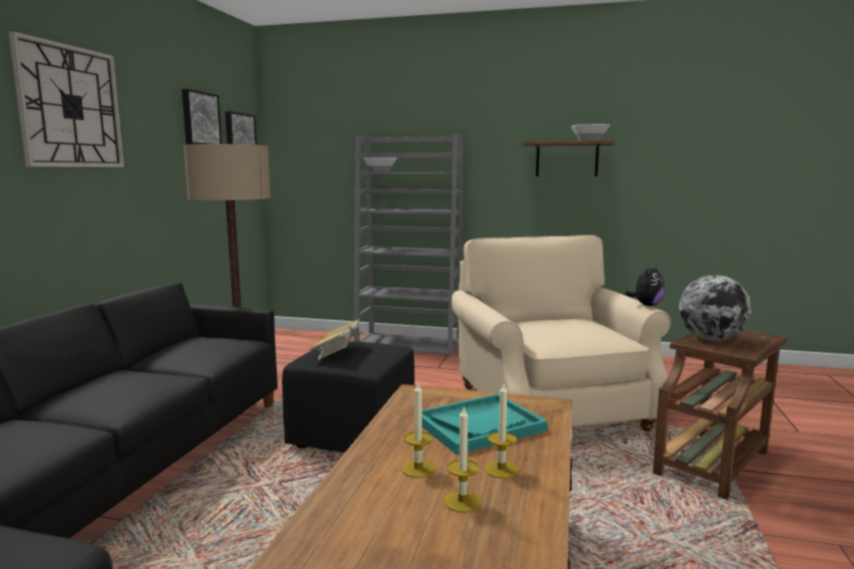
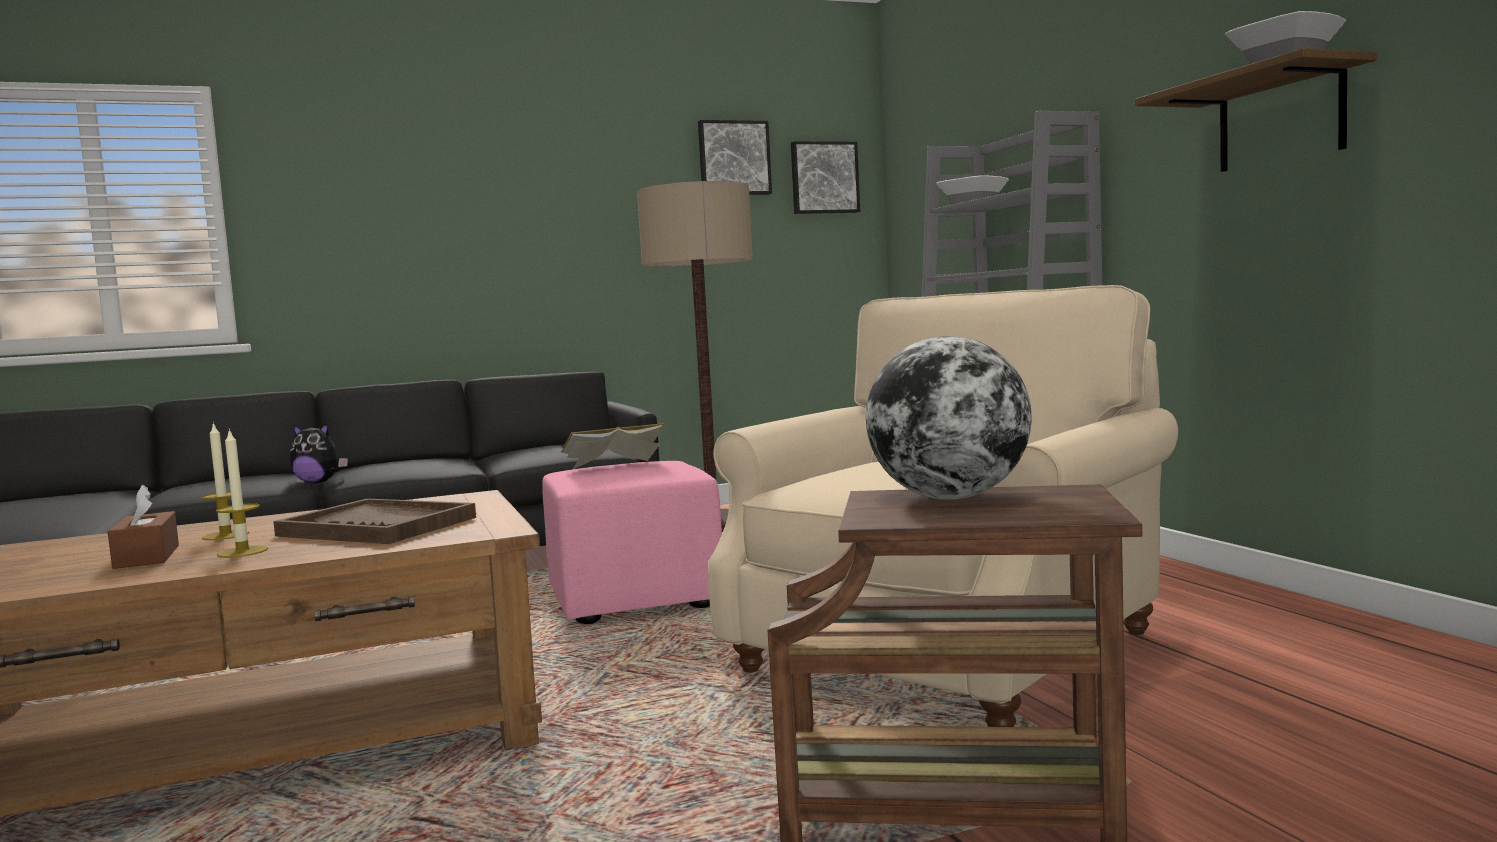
camera: 55 degrees right, 5 degrees down
wall clock [8,31,124,167] -> none
black ottoman [282,341,415,453] -> pink ottoman [542,461,722,624]
turquoise tray [422,393,547,455] -> brown tray [273,499,476,544]
candle [444,407,482,513] -> brown tissue box [108,485,179,569]
plush toy [625,264,665,306] -> plush toy moved to [289,423,348,483]

